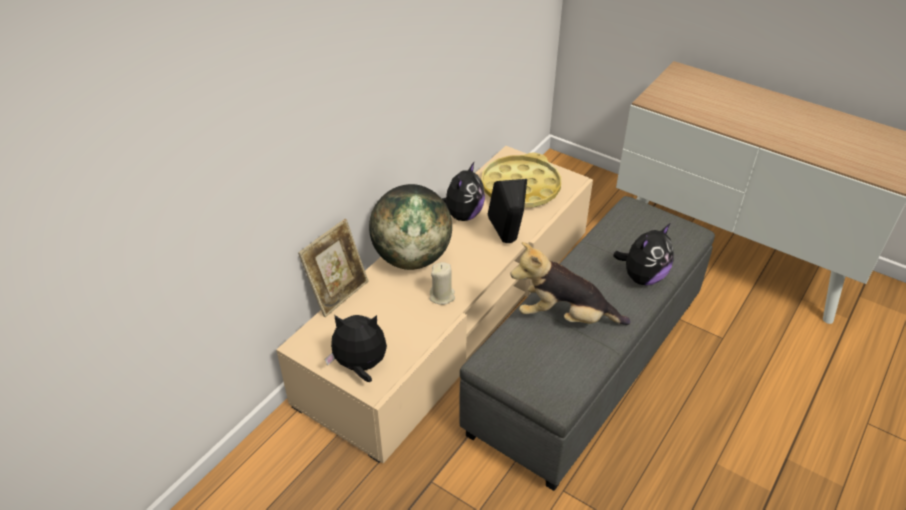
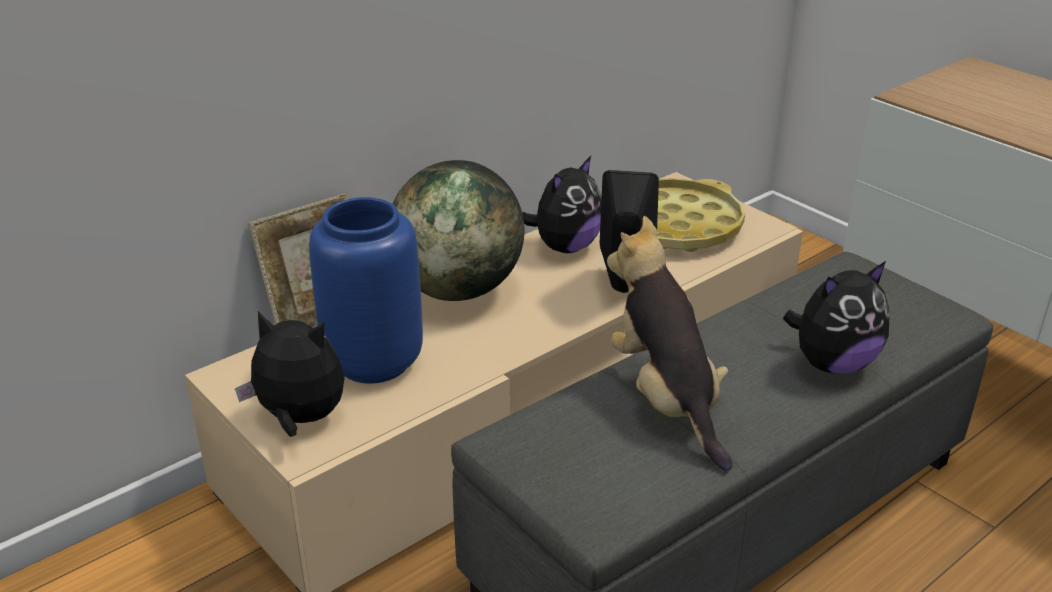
camera: 15 degrees right, 10 degrees down
beige candle [430,262,455,305] -> none
plush toy [510,242,630,325] -> plush toy turned 45 degrees clockwise [607,216,733,471]
none -> blue vase [309,197,423,384]

